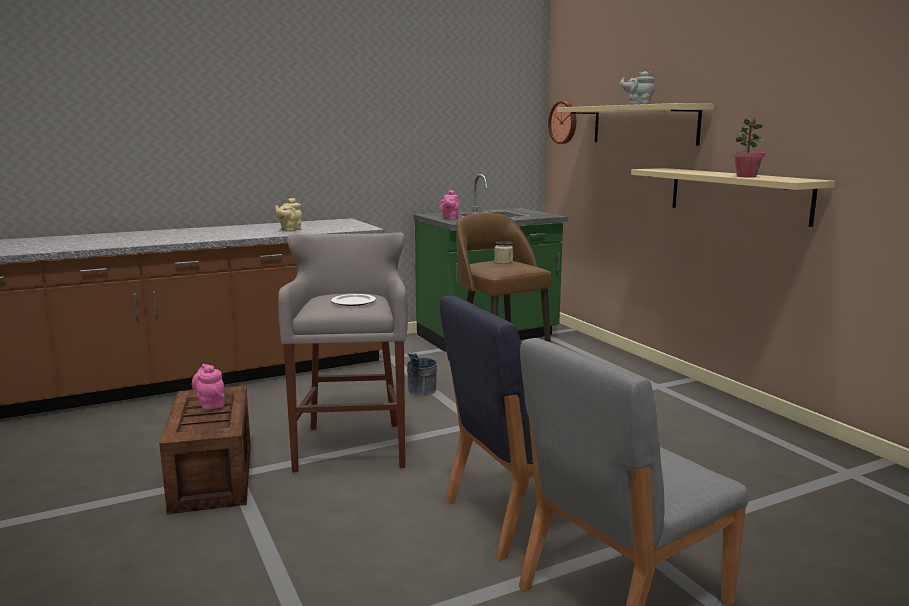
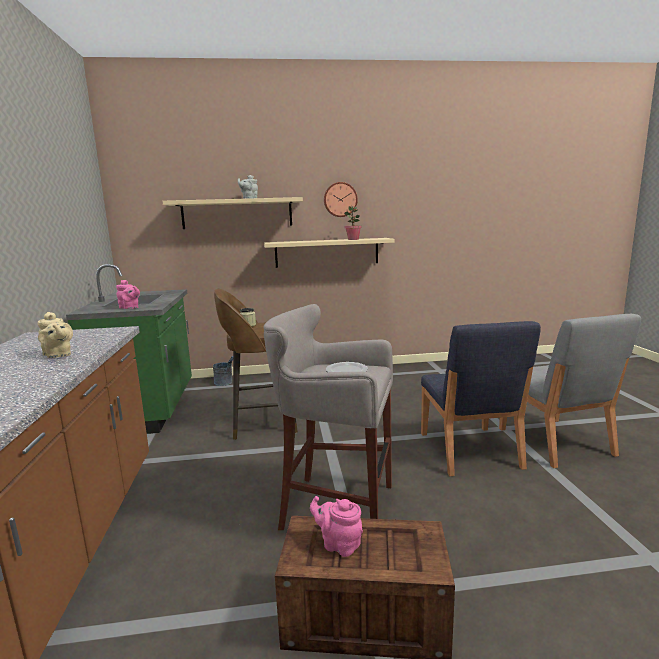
camera: 70 degrees left, 0 degrees up
pink teapot [192,364,225,410] -> pink teapot turned 45 degrees clockwise [310,496,363,557]
grey bucket [407,351,437,395] -> grey bucket moved to [213,356,233,386]
wall clock [548,101,576,144] -> wall clock moved to [324,182,358,217]

